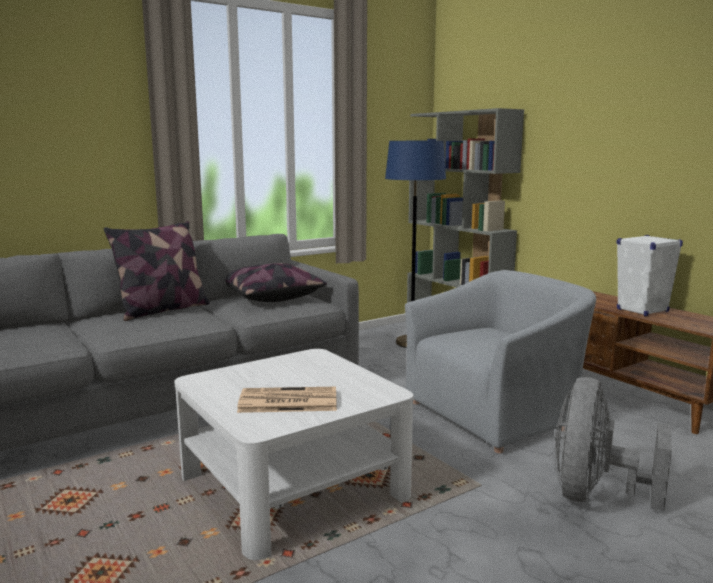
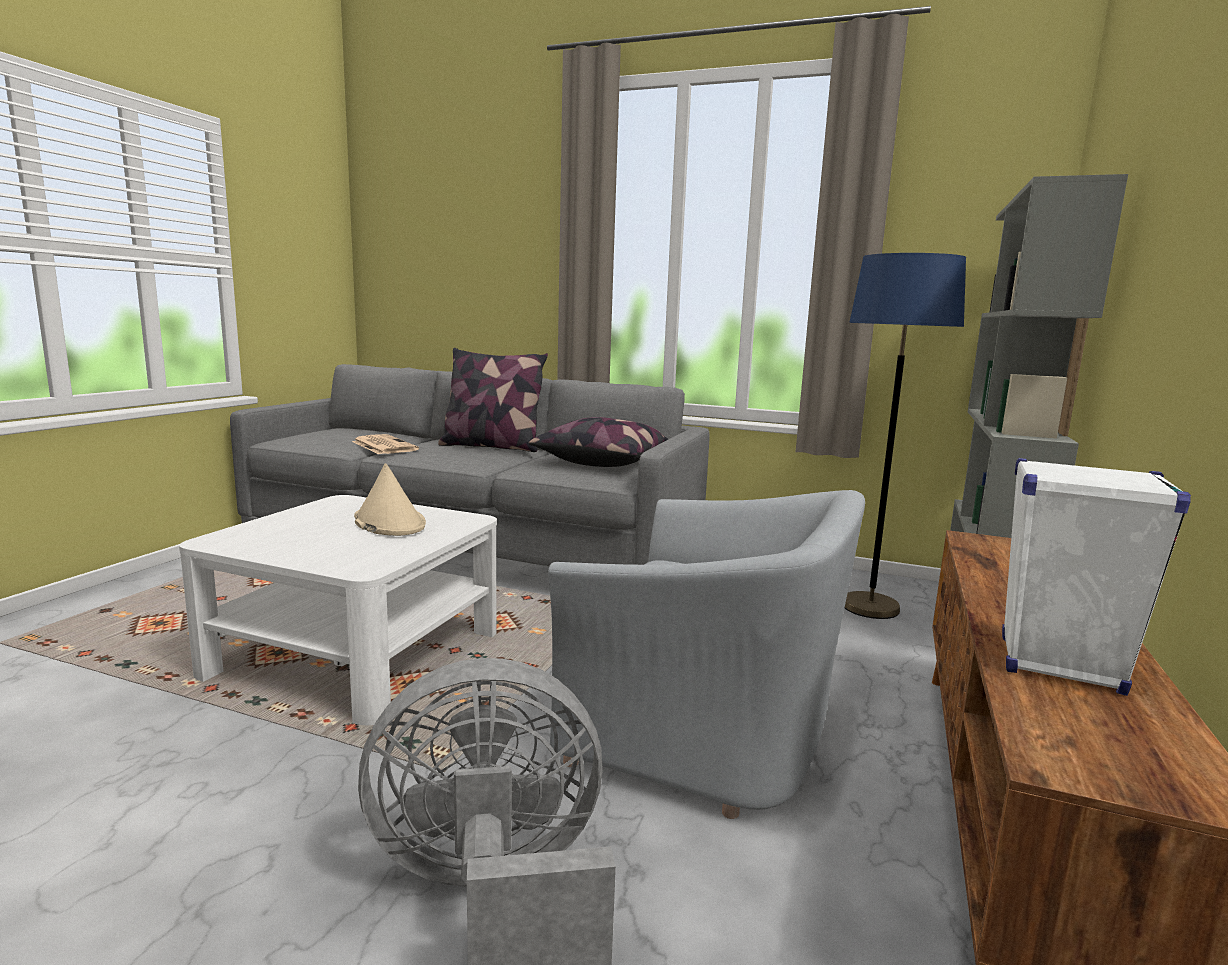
camera: 55 degrees right, 0 degrees up
newspaper [237,387,337,413] -> newspaper moved to [352,434,419,454]
none -> beige hat [354,463,426,536]

